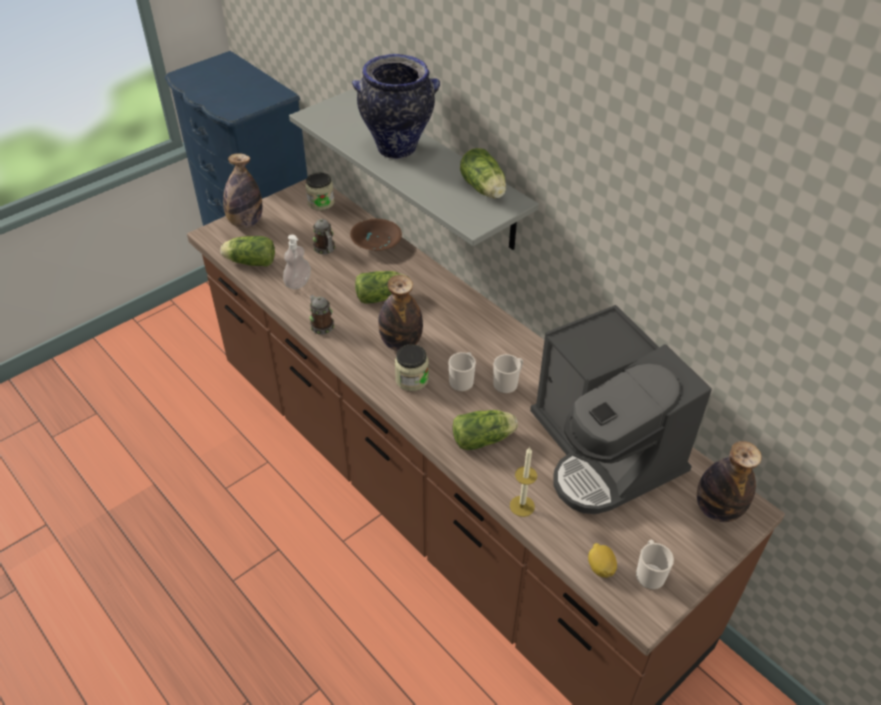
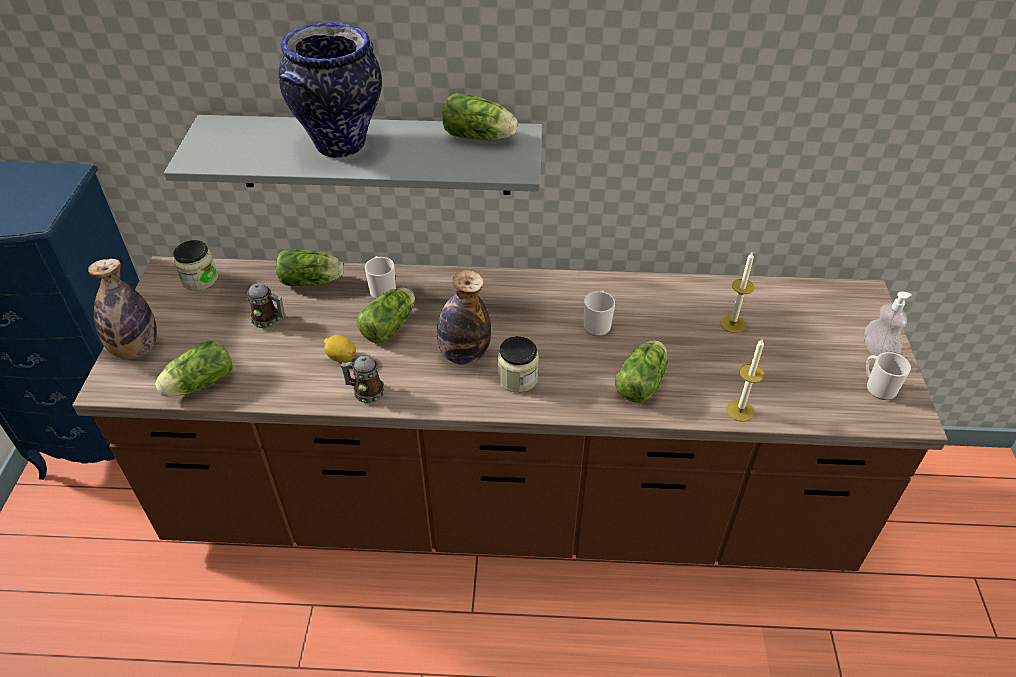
camera: 45 degrees left, 0 degrees up
soap dispenser [283,235,311,289] -> soap dispenser moved to [864,292,912,356]
brown bowl [350,219,402,251] -> lettuce [276,249,344,286]
mug [449,352,476,392] -> mug moved to [365,256,396,299]
coffee machine [530,305,712,514] -> candle [720,251,754,333]
lemon [588,543,617,578] -> lemon moved to [324,335,356,363]
bottle [697,441,762,522] -> none

